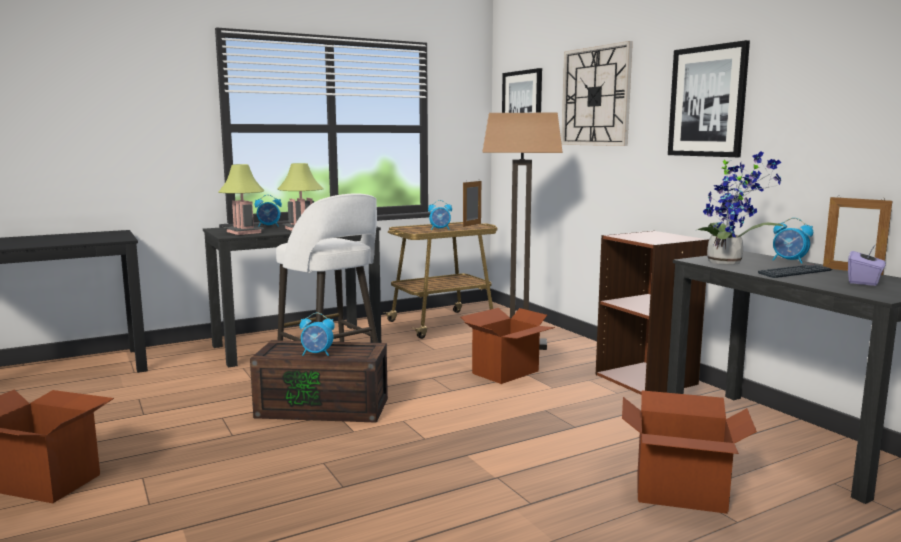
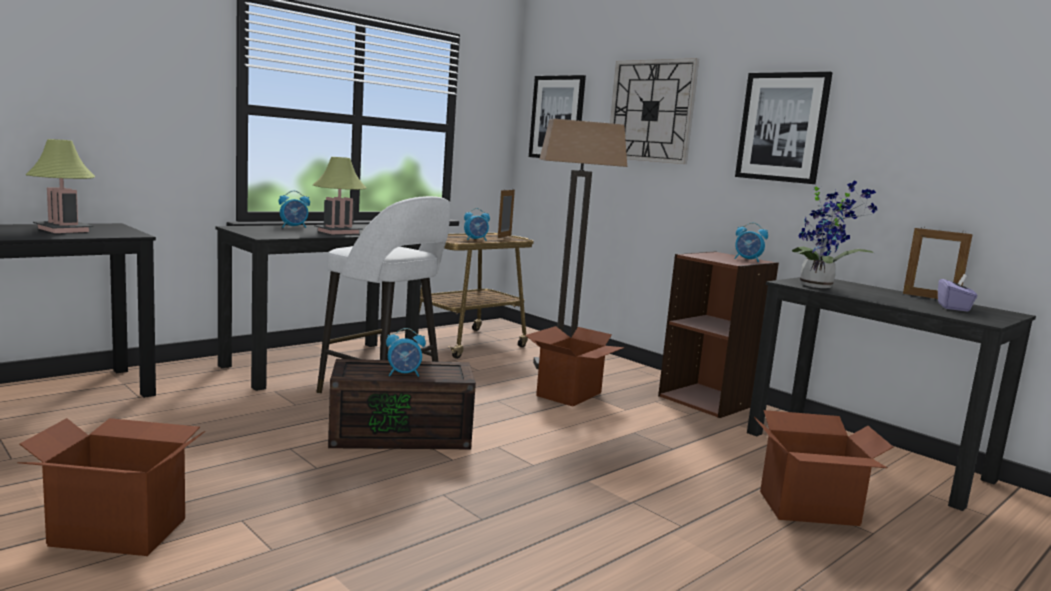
camera: 15 degrees left, 0 degrees up
table lamp [218,164,264,235] -> table lamp moved to [26,139,95,233]
keyboard [758,264,832,278] -> none
alarm clock [773,218,813,264] -> alarm clock moved to [734,223,768,262]

